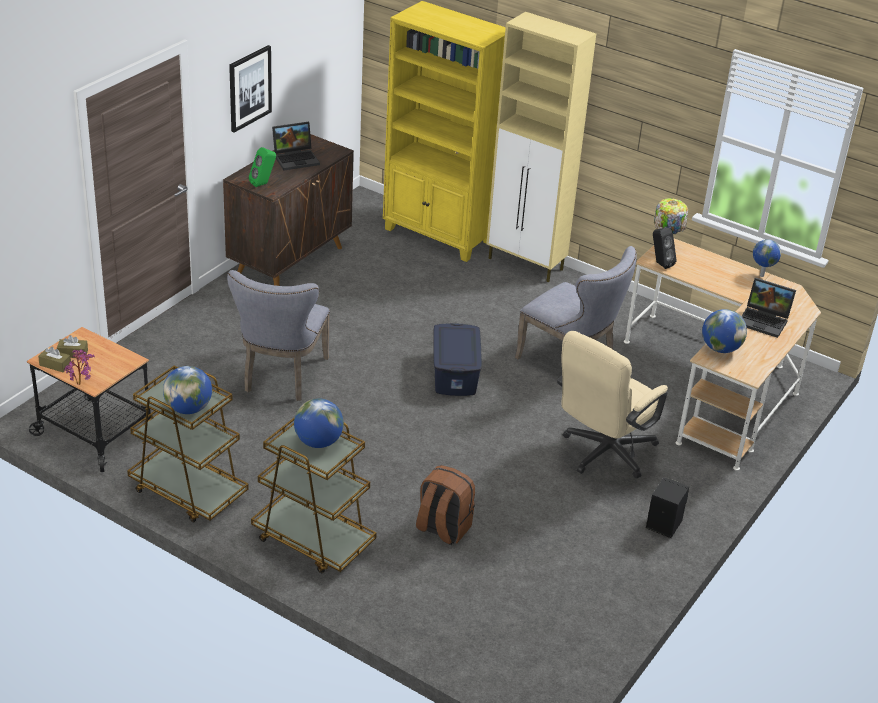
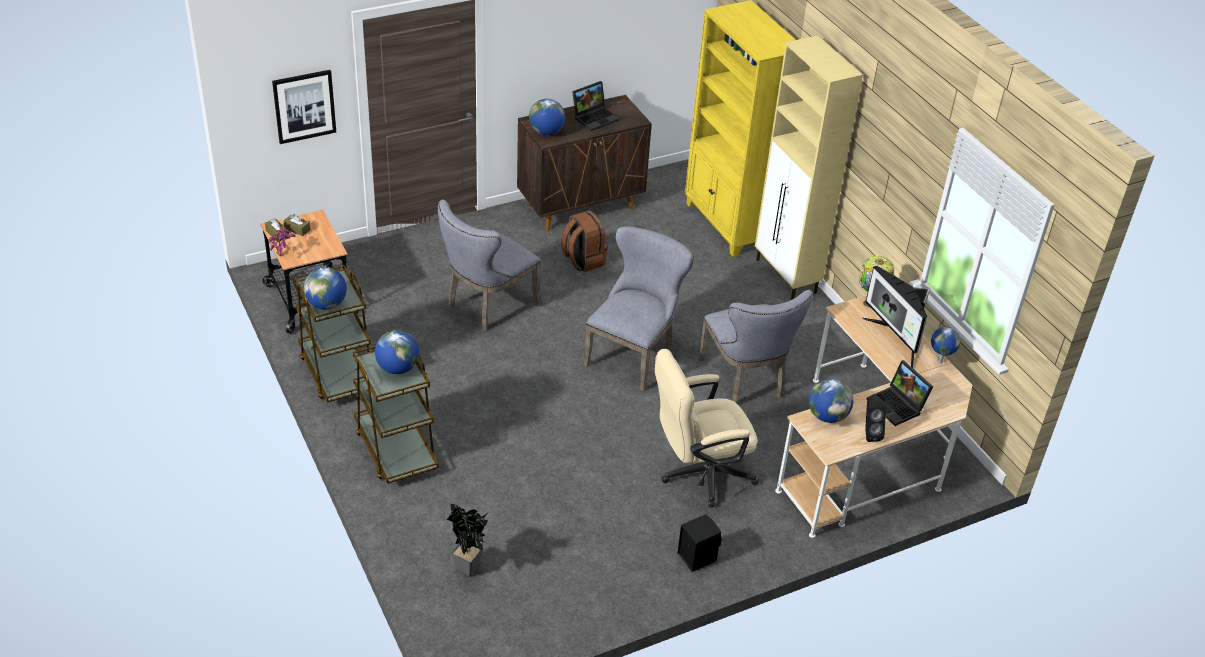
camera: 30 degrees right, 5 degrees up
picture [229,45,272,133] -> picture moved to [272,70,336,144]
green speaker [249,147,276,187] -> globe [529,99,565,135]
laptop [272,122,320,170] -> laptop turned 45 degrees counterclockwise [572,81,620,131]
brown backpack [416,465,475,545] -> brown backpack moved to [561,211,608,272]
blue storage box [433,323,482,396] -> grey chair [583,226,694,391]
black speaker [653,228,676,269] -> black speaker moved to [865,397,886,442]
none -> potted plant [447,504,489,577]
none -> monitor [862,266,930,368]

